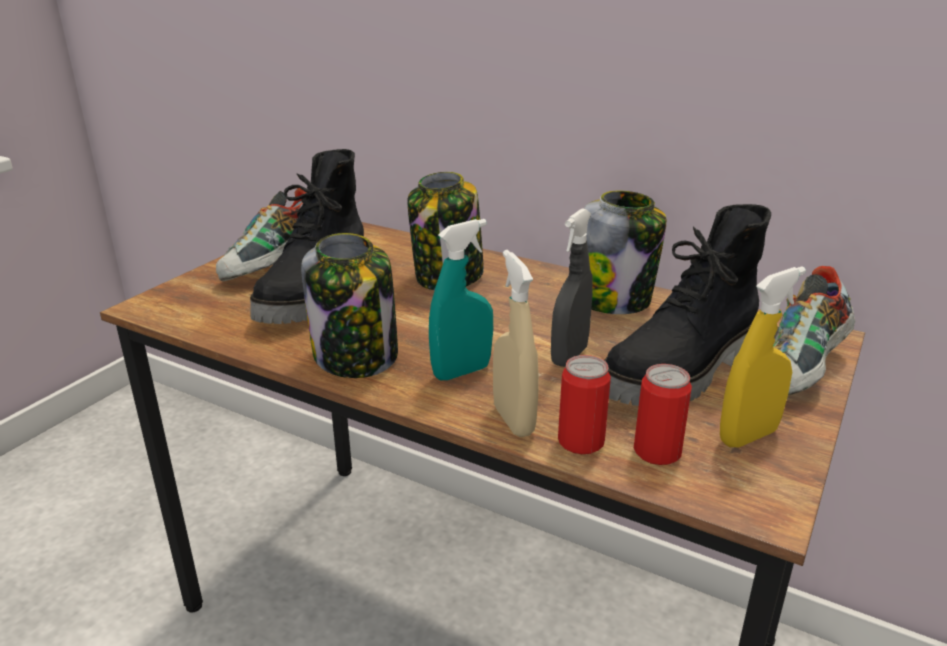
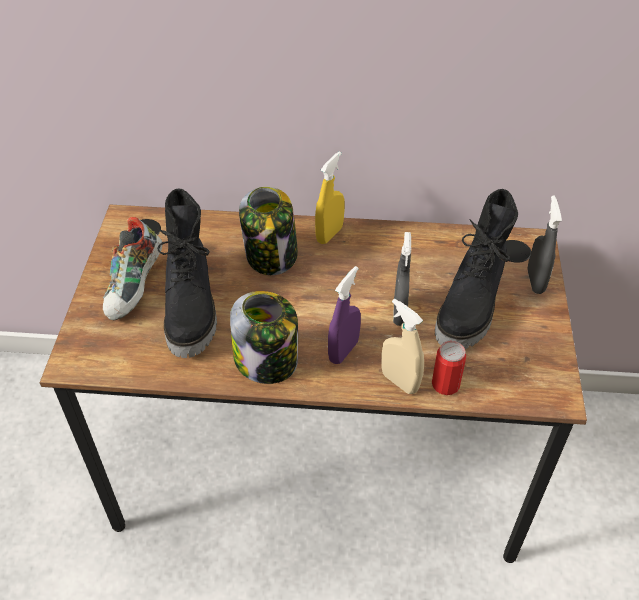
camera: 25 degrees left, 20 degrees up
turquoise spray bottle [429,219,493,380] -> purple spray bottle [328,266,361,364]
jar [584,191,667,314] -> none
can [634,364,692,465] -> none
yellow spray bottle [720,267,806,447] -> yellow spray bottle moved to [315,151,345,244]
shoe [773,266,855,395] -> grey spray bottle [527,196,562,294]

